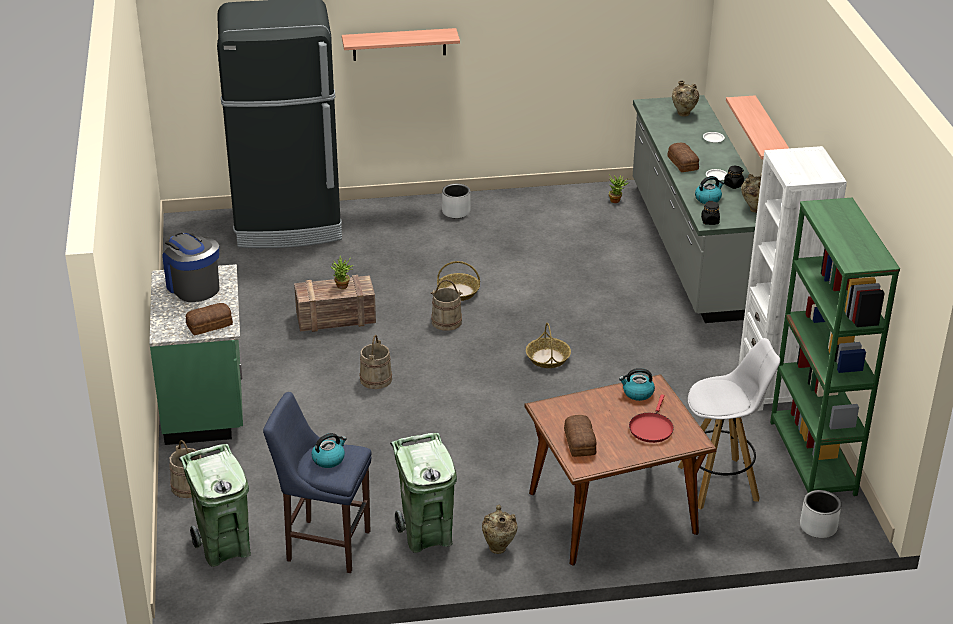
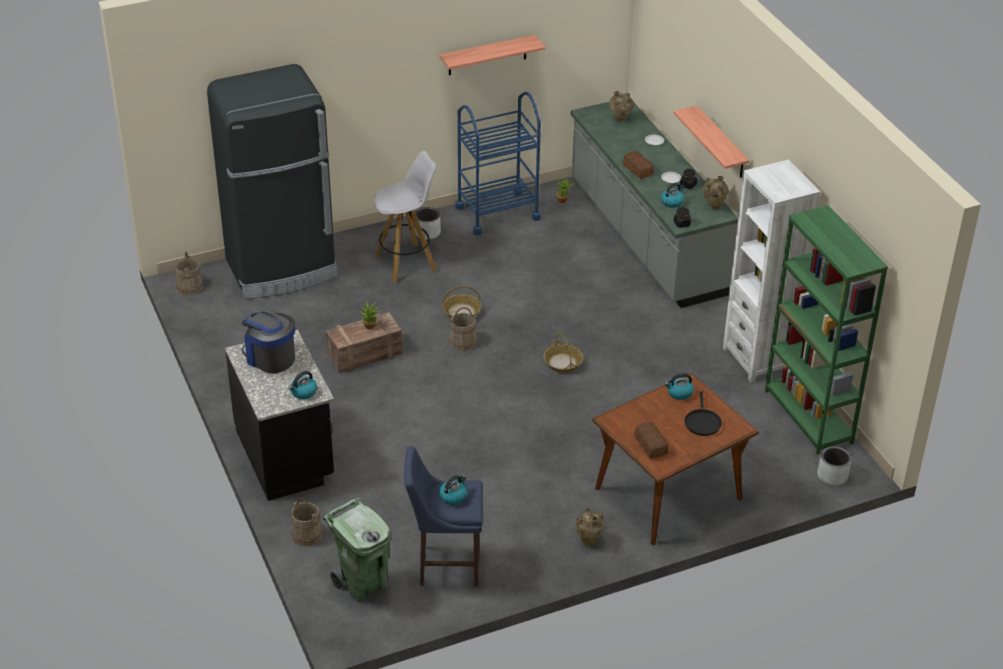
camera: 15 degrees left, 5 degrees up
green counter [149,264,243,445] -> black counter [225,330,334,501]
bread [186,303,233,335] -> kettle [288,371,317,399]
shelf [342,28,460,61] -> shelf moved to [440,35,546,75]
beige bucket [359,335,392,389] -> beige bucket moved to [175,252,203,296]
green trash can [390,433,457,553] -> none
red frying pan [629,395,674,443] -> black frying pan [685,392,722,436]
white stool [678,338,780,510] -> white stool moved to [374,151,436,283]
none -> blue cart [455,92,541,235]

